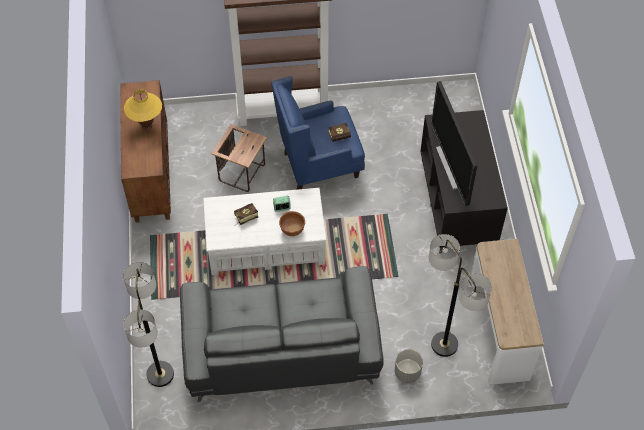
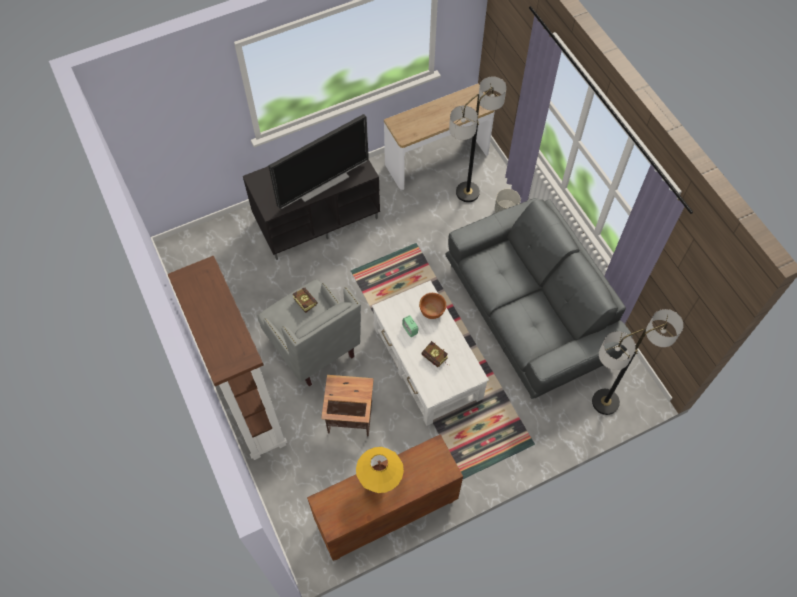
camera: 110 degrees left, 5 degrees up
blue armchair [271,76,365,190] -> grey armchair [257,279,361,386]

